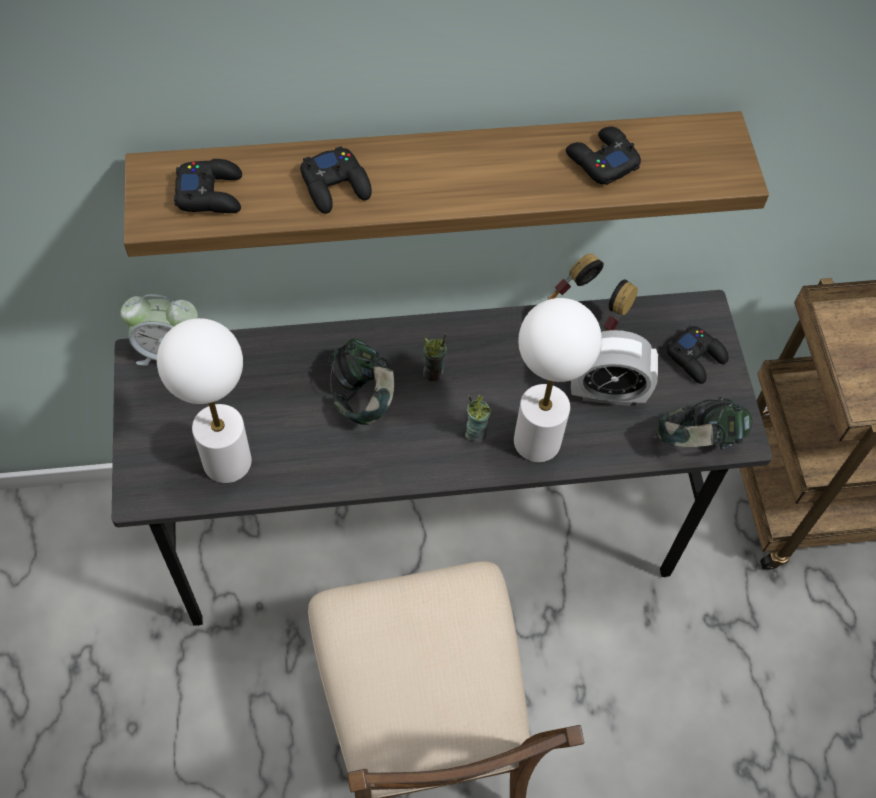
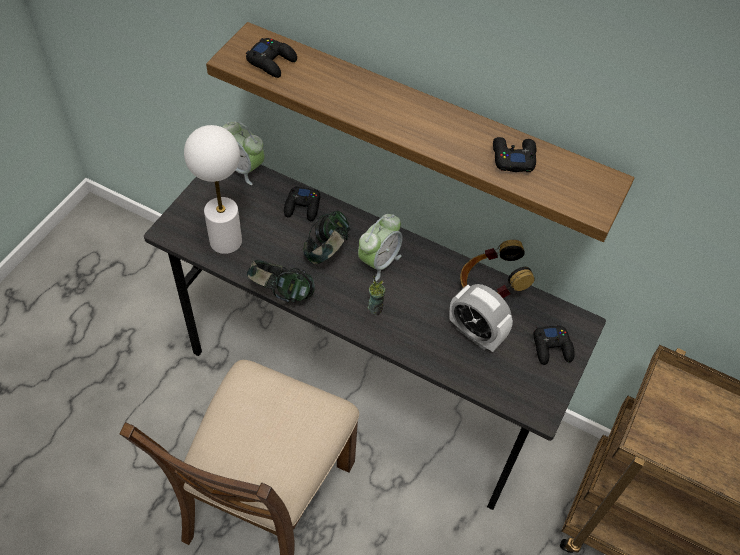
camera: 35 degrees right, 5 degrees down
black game controller [300,146,372,214] -> black game controller moved to [284,186,320,221]
cup [423,333,447,382] -> alarm clock [358,214,403,281]
white table lamp [514,298,602,462] -> none
headphones [658,397,752,450] -> headphones moved to [247,260,315,302]

